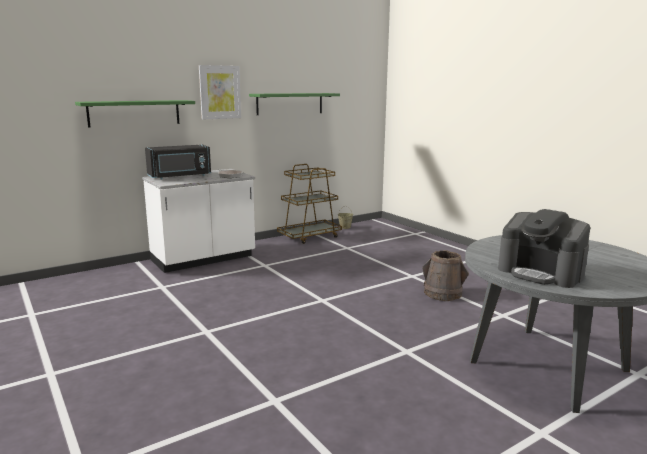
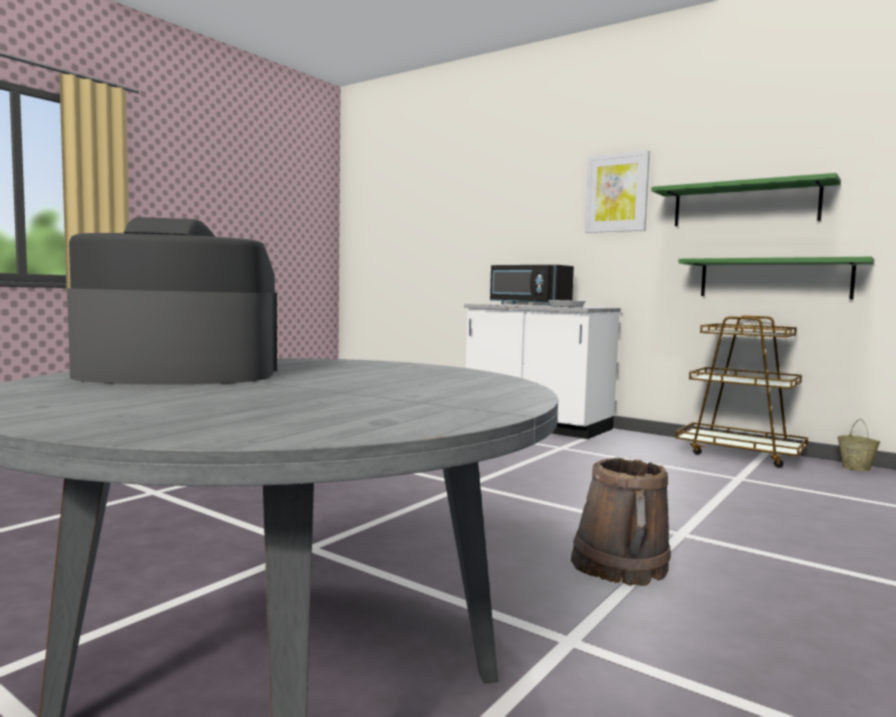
camera: 70 degrees right, 10 degrees down
green shelf [75,100,195,127] -> green shelf moved to [679,257,874,299]
coffee machine [498,209,590,288] -> coffee machine turned 60 degrees clockwise [67,217,277,385]

